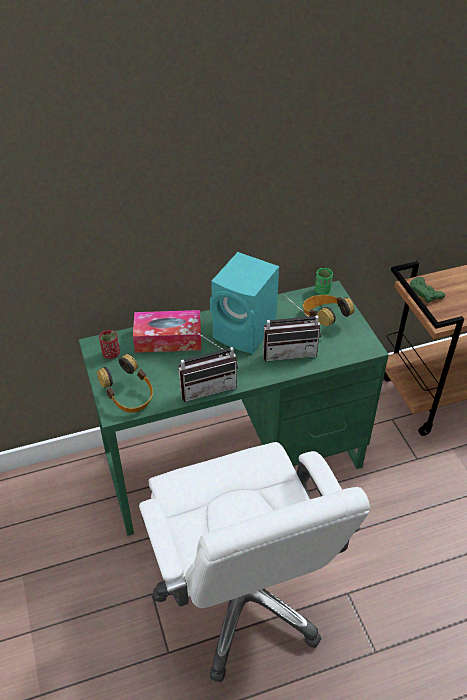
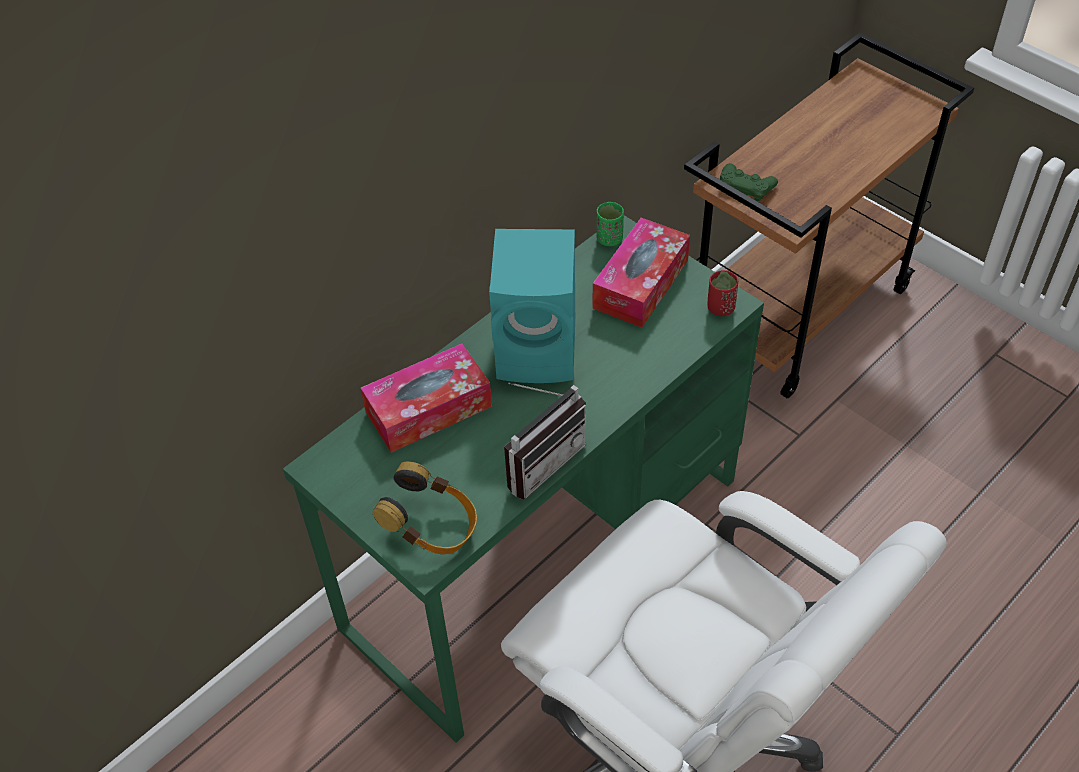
camera: 25 degrees left, 5 degrees up
red cup [99,330,120,359] -> red cup moved to [707,270,738,316]
radio [263,294,321,362] -> none
headphones [303,295,355,326] -> tissue box [593,218,690,328]

